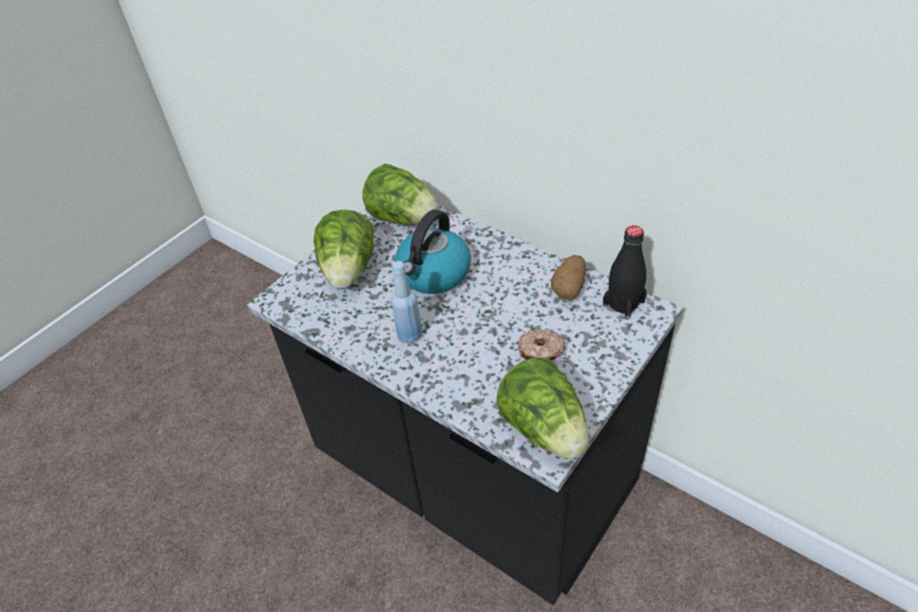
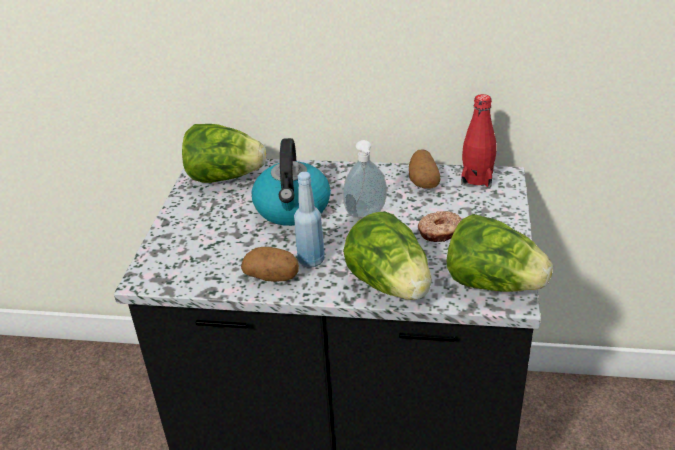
camera: 30 degrees left, 10 degrees down
lettuce [314,209,374,289] -> lettuce moved to [343,211,432,300]
black bottle [603,225,647,319] -> red bottle [461,94,497,188]
none -> potato [241,247,299,282]
none -> soap dispenser [343,140,387,218]

